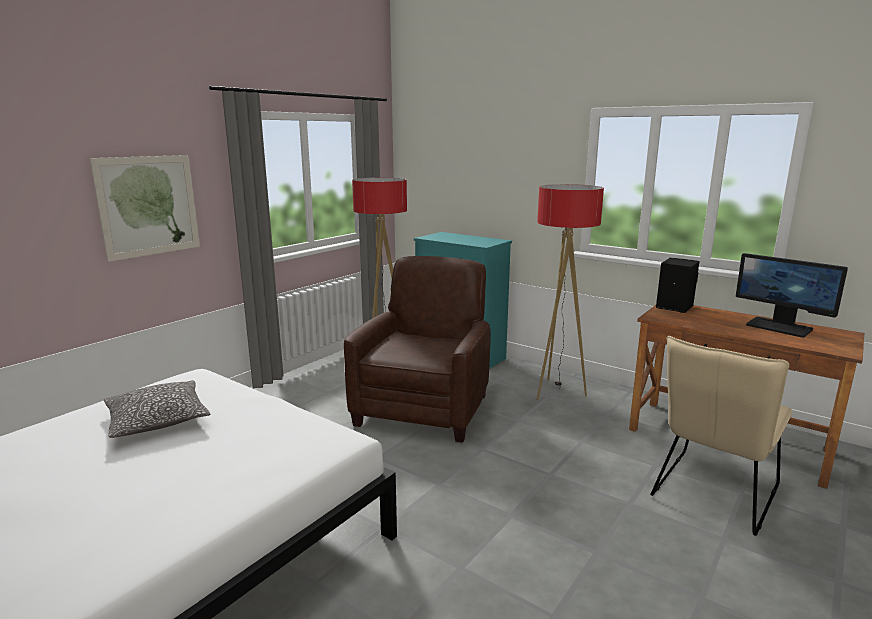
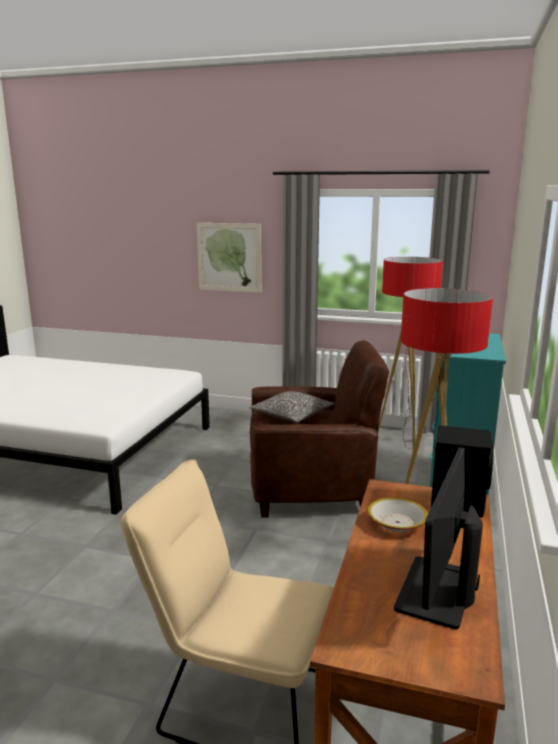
camera: 70 degrees right, 0 degrees up
pillow [104,380,210,438] -> pillow moved to [249,391,334,423]
none -> bowl [367,497,428,532]

